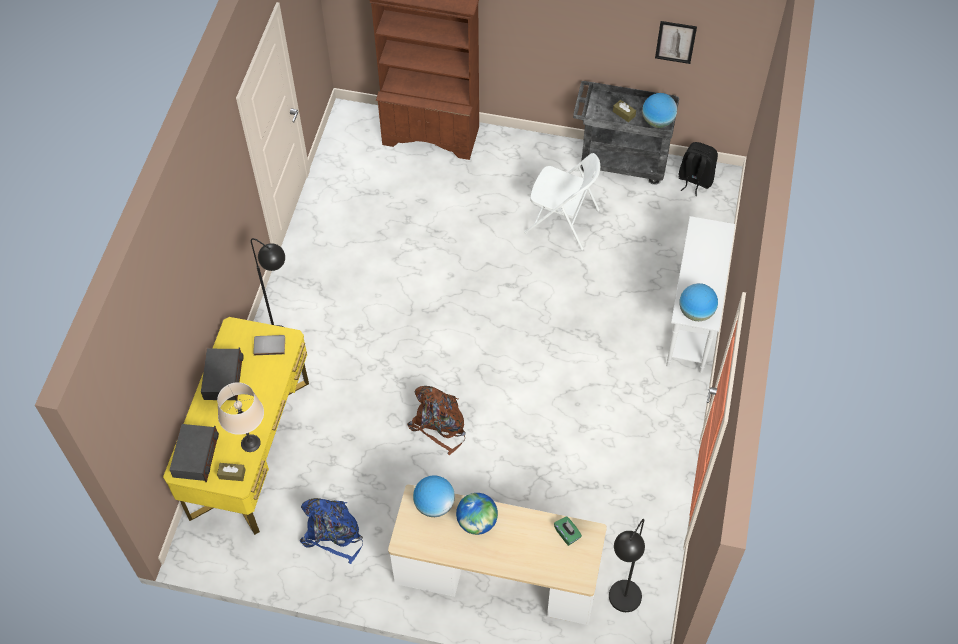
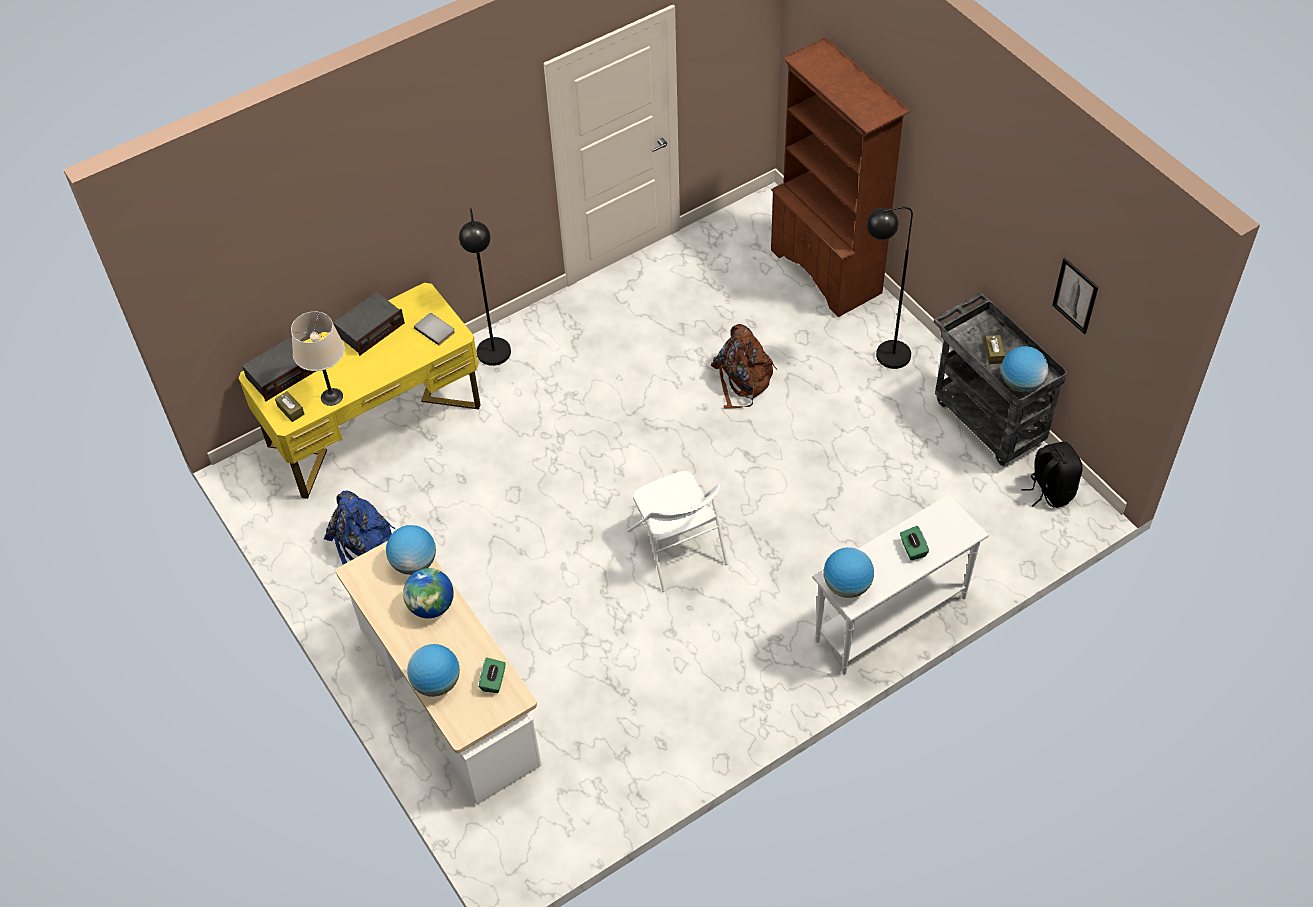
camera: 45 degrees right, 5 degrees down
brown backpack [407,386,466,455] -> brown backpack moved to [710,324,777,409]
white chair [524,153,600,250] -> white chair moved to [627,471,729,592]
black floor lamp [609,519,645,612] -> black floor lamp moved to [867,207,913,369]
none -> globe [407,644,460,697]
none -> green tissue box [900,526,929,560]

